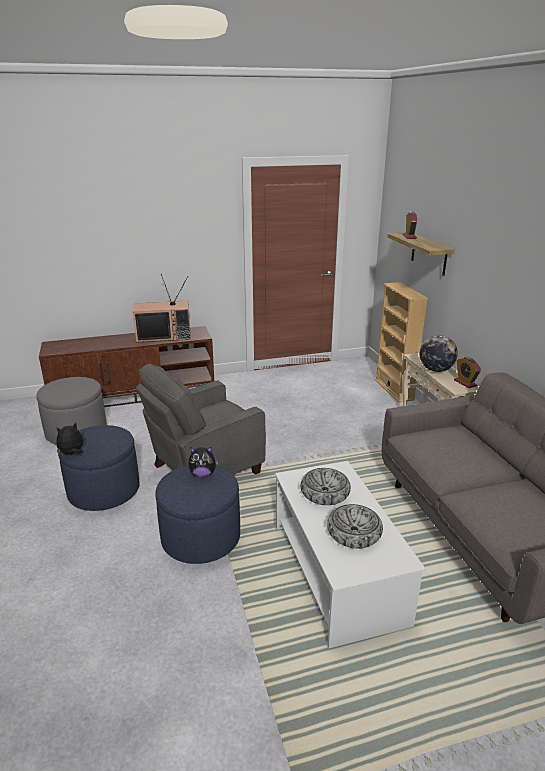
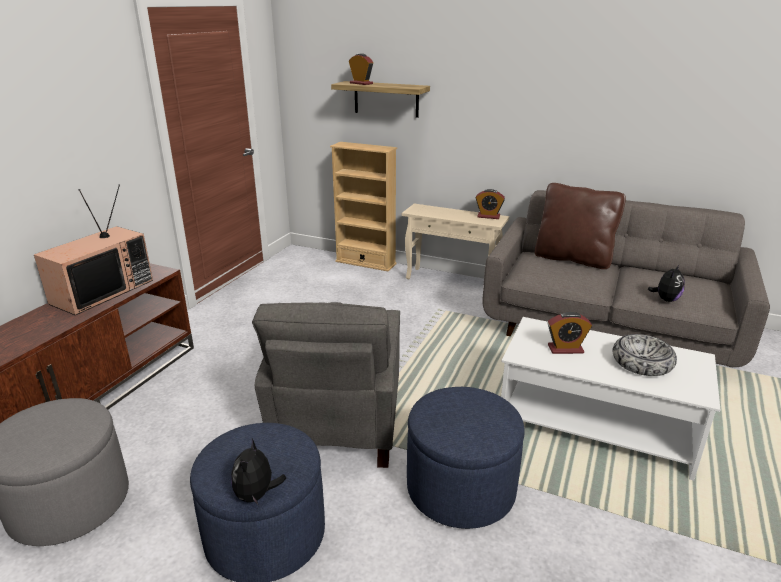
camera: 50 degrees left, 0 degrees up
plush toy [188,447,218,477] -> plush toy moved to [648,264,685,302]
bowl [301,468,351,505] -> alarm clock [547,312,592,354]
globe [420,335,458,372] -> none
none -> brown pillow [535,183,626,269]

